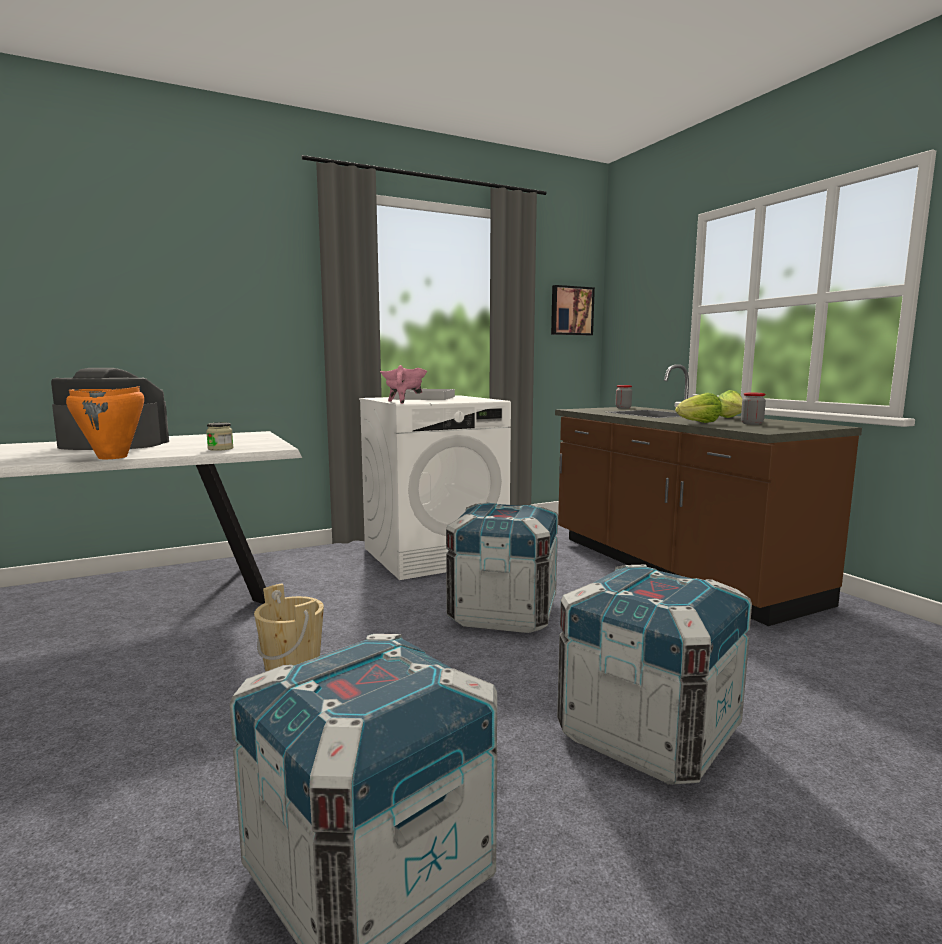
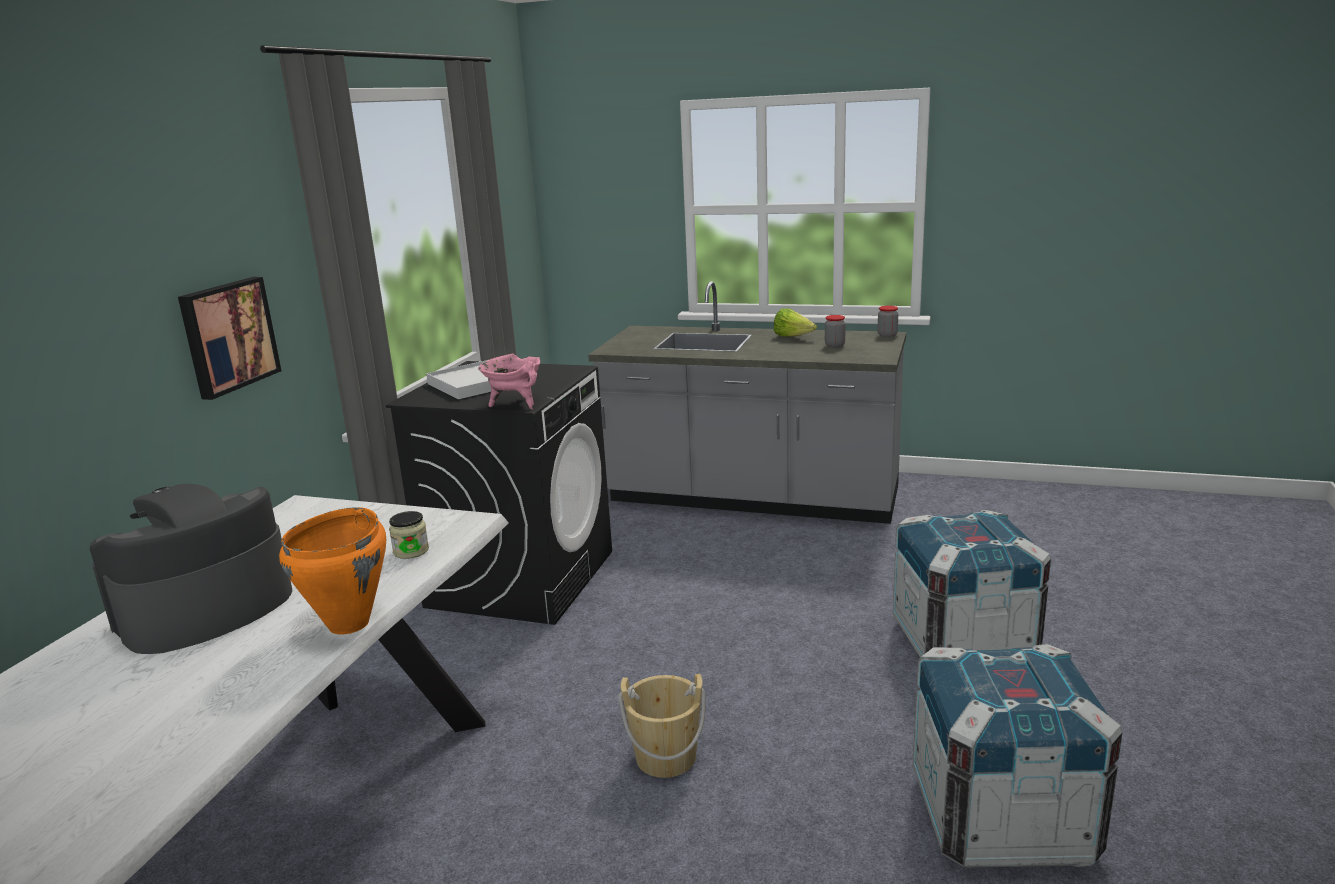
camera: 45 degrees left, 10 degrees up
white washing machine [359,395,511,580] -> black washing machine [386,361,612,625]
crate [446,502,558,633] -> none
picture [551,285,595,336] -> picture moved to [178,277,281,400]
brown counter [555,364,862,626] -> grey counter [588,281,906,524]
jar [615,385,632,409] -> jar moved to [878,306,898,337]
lettuce [675,392,722,423] -> none

